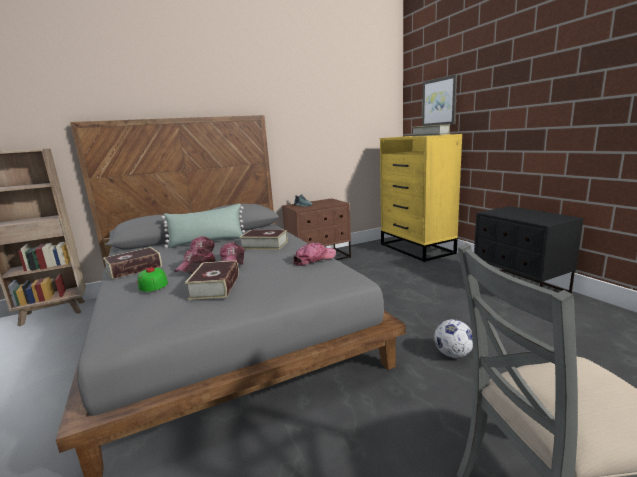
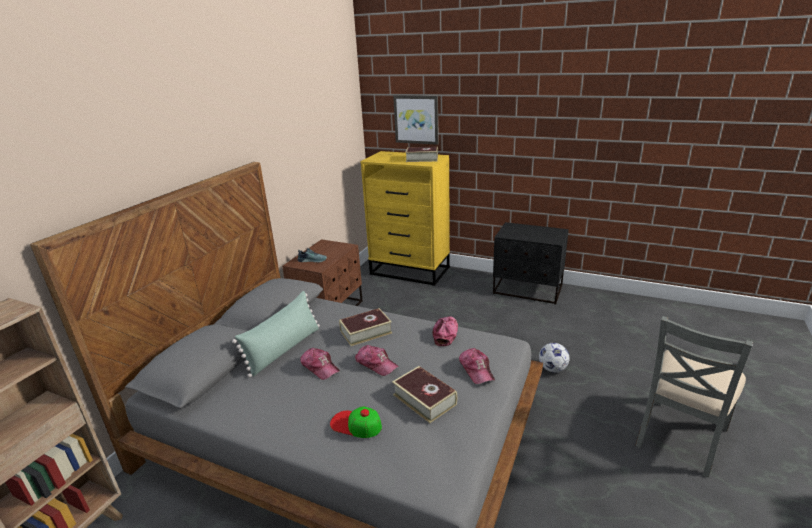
camera: 40 degrees left, 10 degrees up
book [103,247,162,279] -> none
cap [175,247,215,274] -> cap moved to [459,348,495,384]

